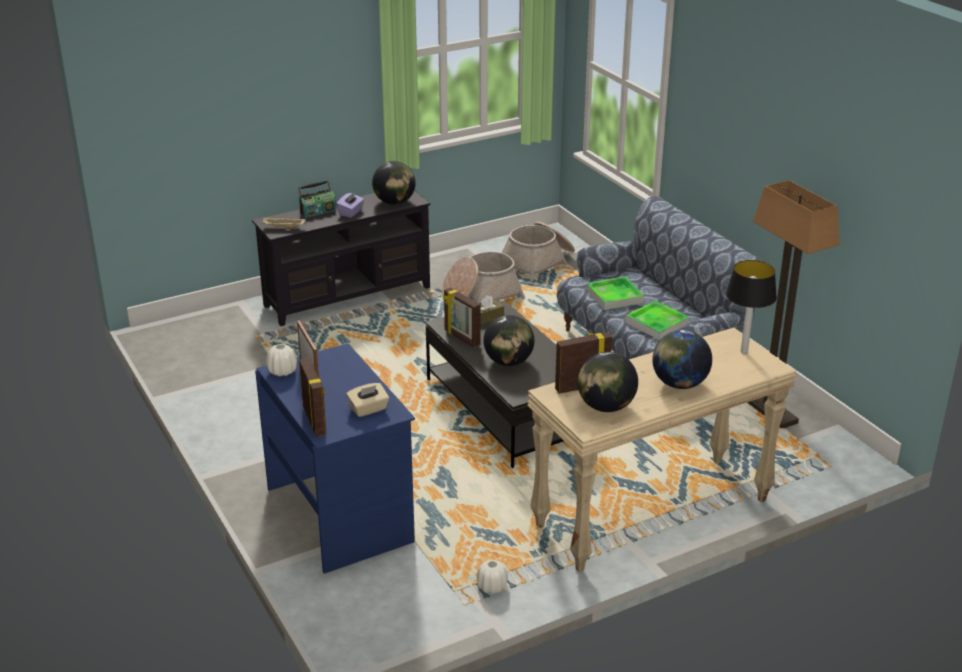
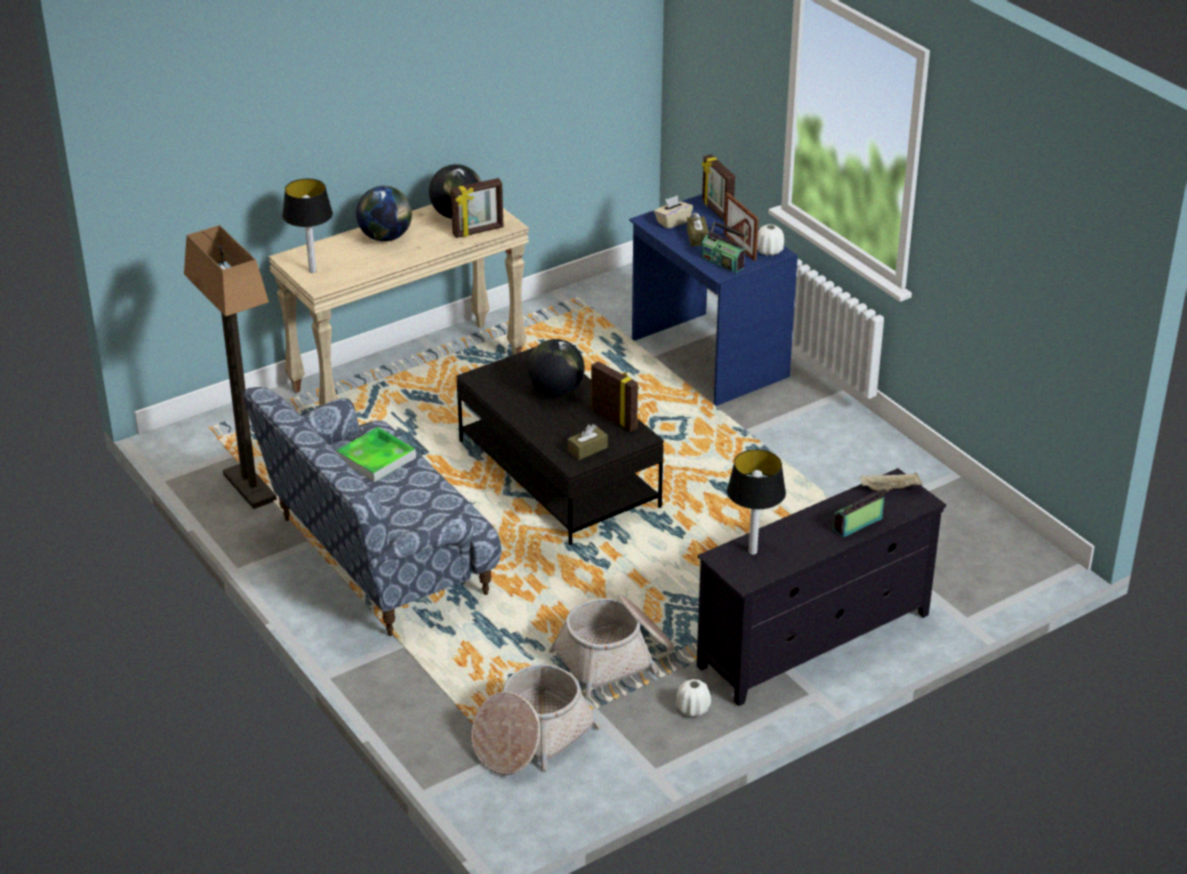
camera: 175 degrees right, 5 degrees up
purple tissue box [336,192,364,218] -> none
globe [372,161,416,205] -> table lamp [727,449,786,555]
white vase [477,560,508,594] -> white vase moved to [676,679,711,717]
tray [586,276,644,310] -> none
none -> brown tissue box [687,212,709,246]
none -> radio [701,222,747,273]

